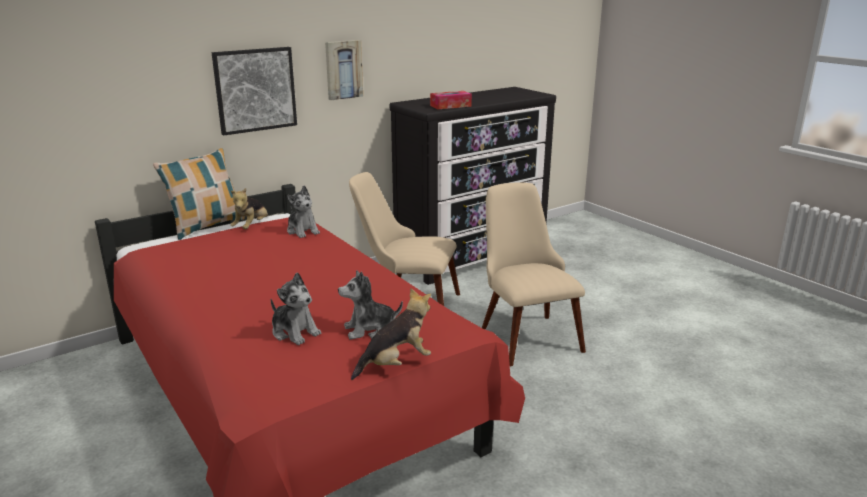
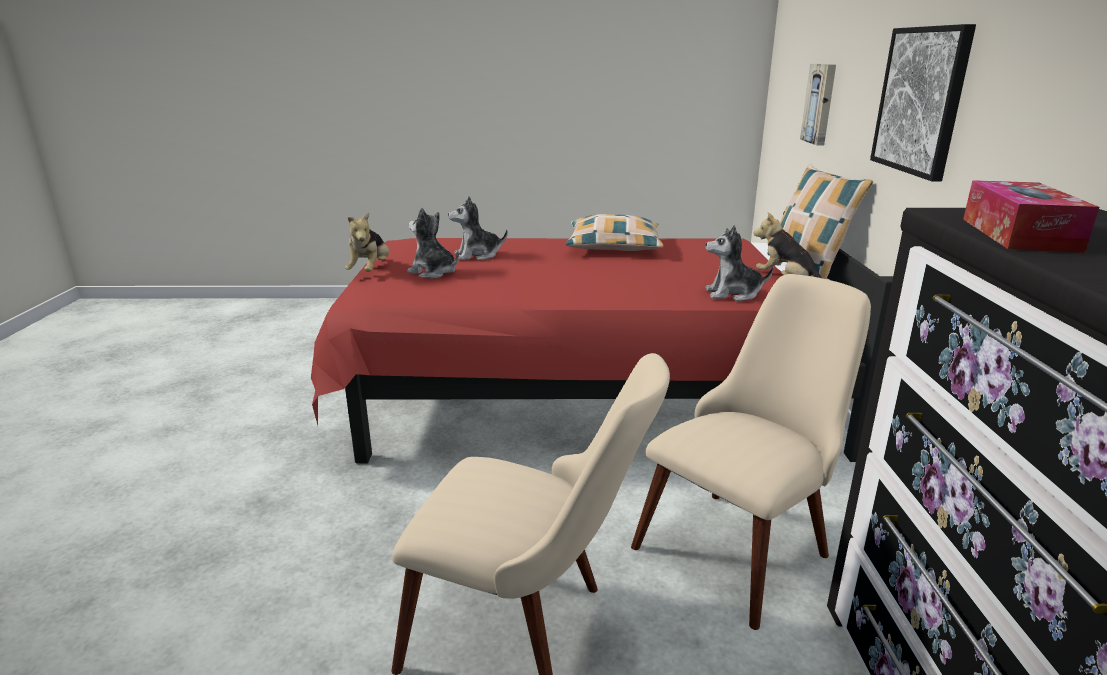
camera: 125 degrees right, 0 degrees up
picture [325,40,363,100] -> picture moved to [800,64,836,146]
plush toy [338,270,403,340] -> plush toy turned 75 degrees counterclockwise [407,208,459,279]
none -> pillow [565,214,663,251]

